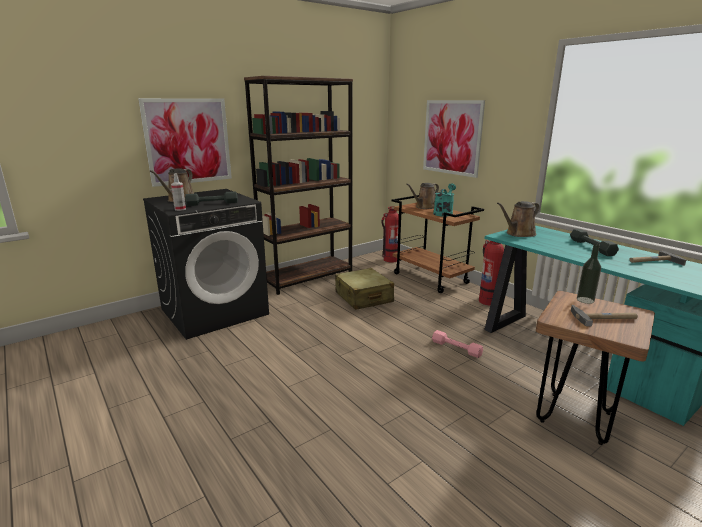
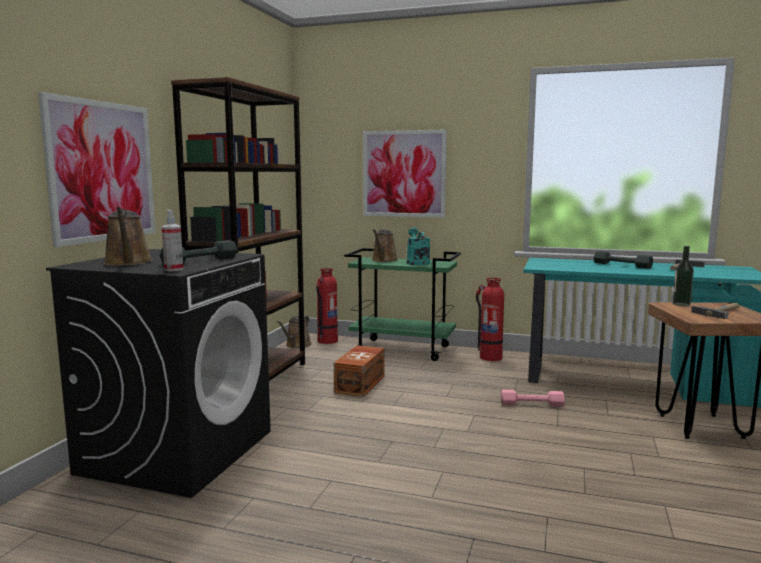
camera: 35 degrees left, 10 degrees down
beige suitcase [335,268,394,310] -> brown storage box [334,345,384,397]
brown cart [392,195,484,293] -> green cart [344,248,461,361]
brown watering can [497,201,540,237] -> brown watering can moved to [277,315,312,349]

